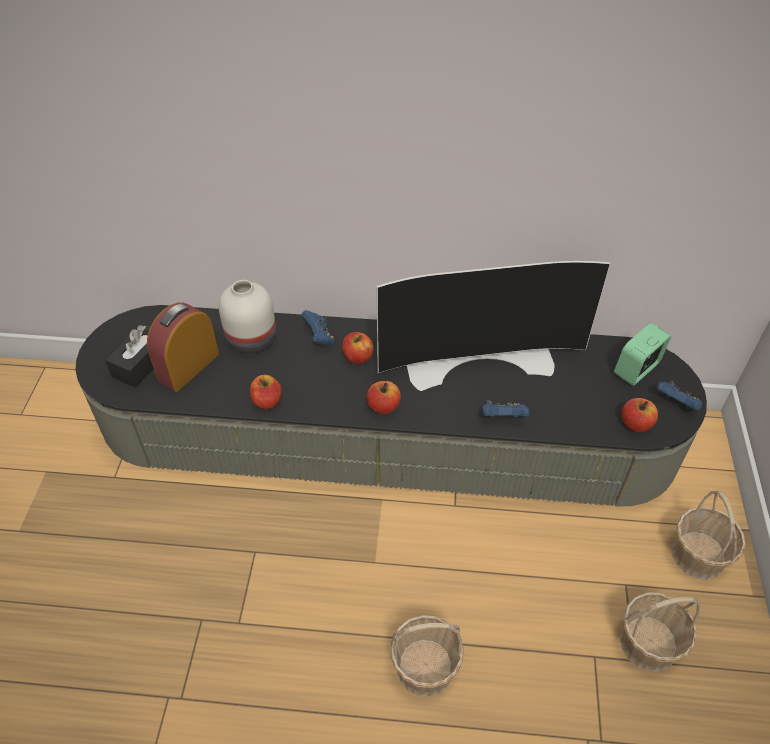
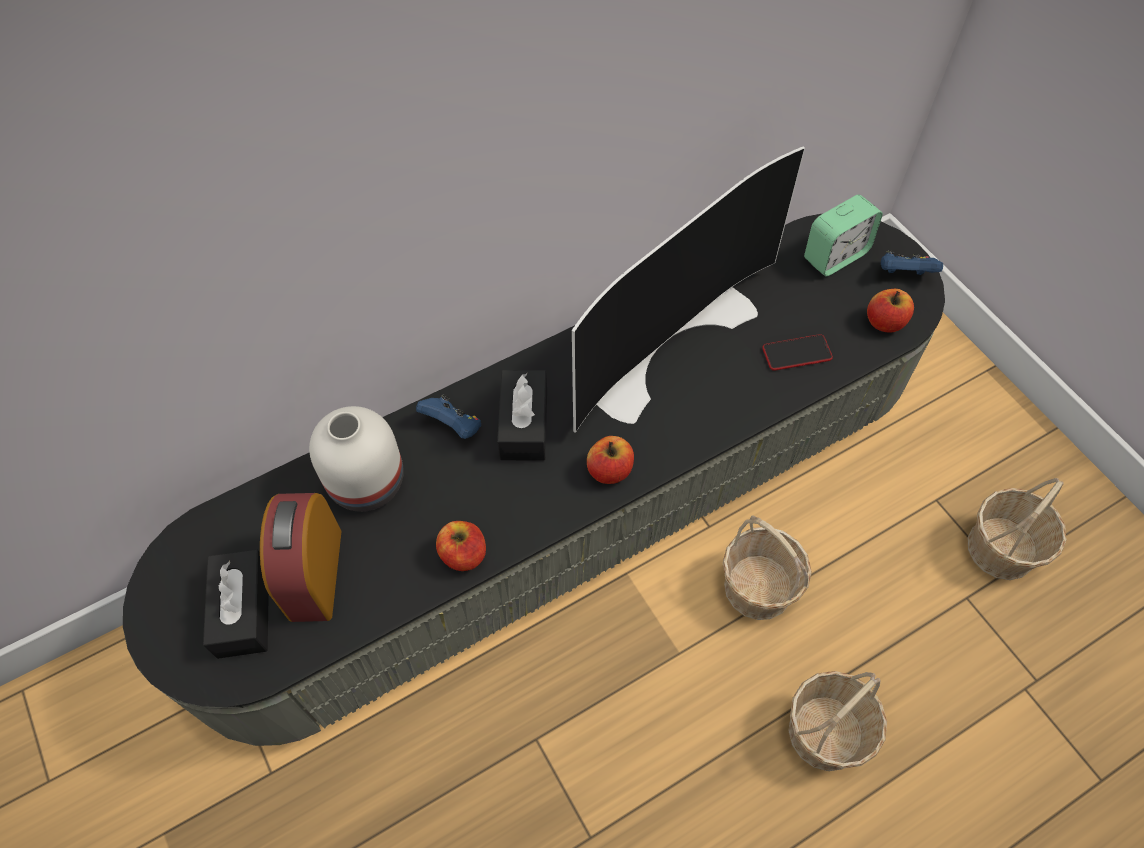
camera: 35 degrees left, 10 degrees up
apple [342,332,373,364] -> black tissue box [497,370,547,460]
blue game controller [482,400,530,418] -> none
alarm clock [614,323,672,386] -> alarm clock turned 135 degrees counterclockwise [804,194,883,276]
basket [672,491,745,580] -> basket moved to [723,515,812,620]
none -> phone [762,334,833,371]

